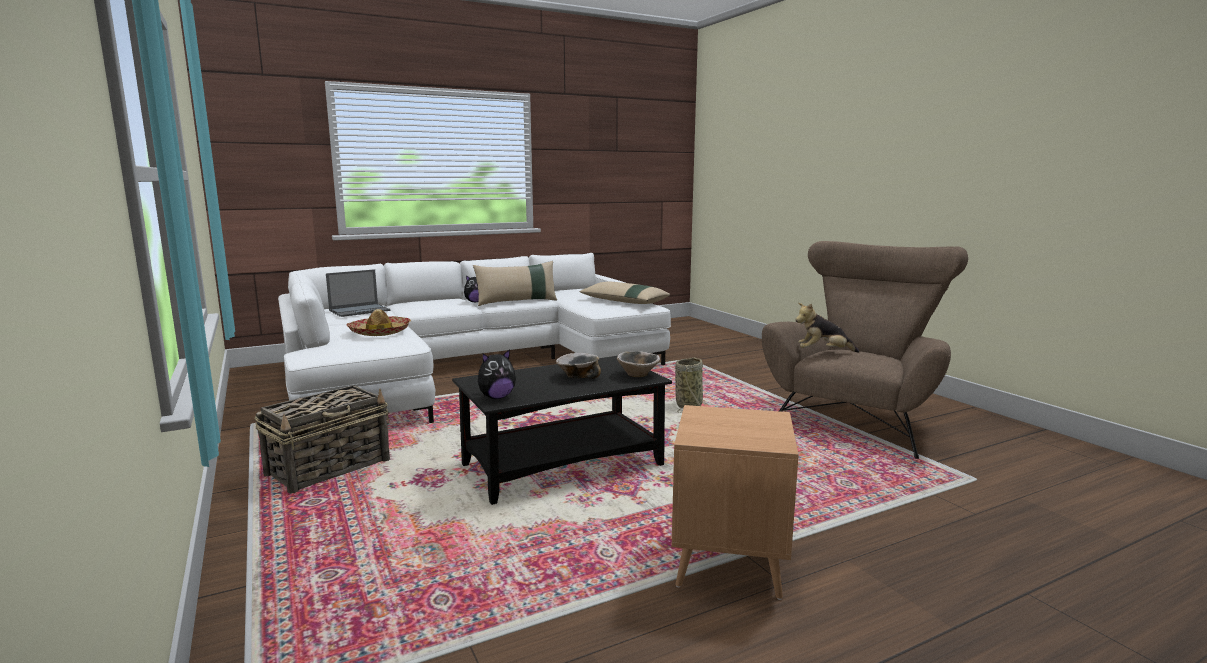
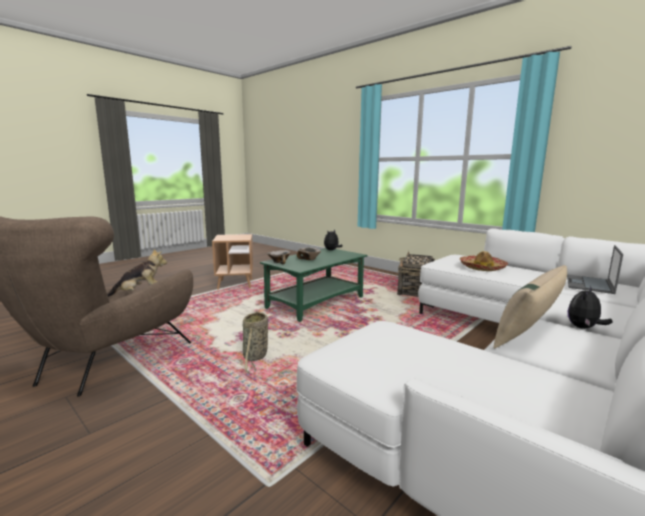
camera: 160 degrees right, 0 degrees up
black coffee table [452,356,672,505] -> green coffee table [260,248,367,322]
beige pillow [580,282,670,304] -> none

